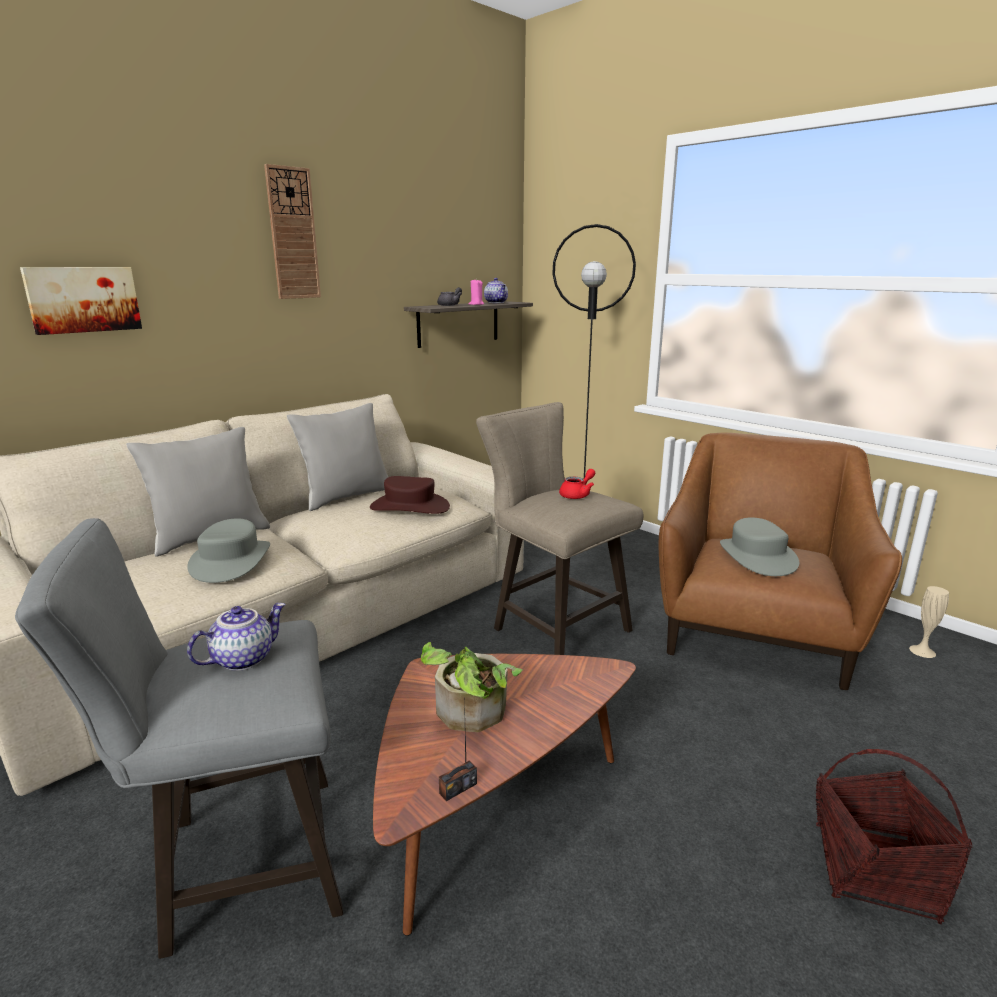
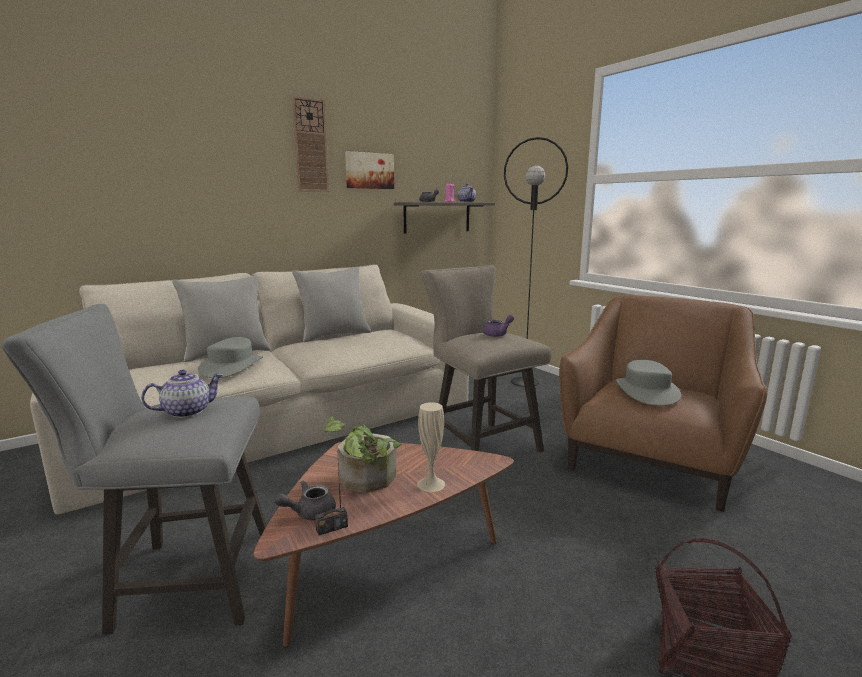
camera: 10 degrees right, 5 degrees down
picture [20,267,142,335] -> picture moved to [345,151,394,189]
brown hat [370,476,450,514] -> none
red teapot [559,469,595,499] -> purple teapot [483,315,514,337]
beige vase [909,586,949,658] -> beige vase moved to [417,402,445,492]
none -> grey teapot [275,480,336,521]

